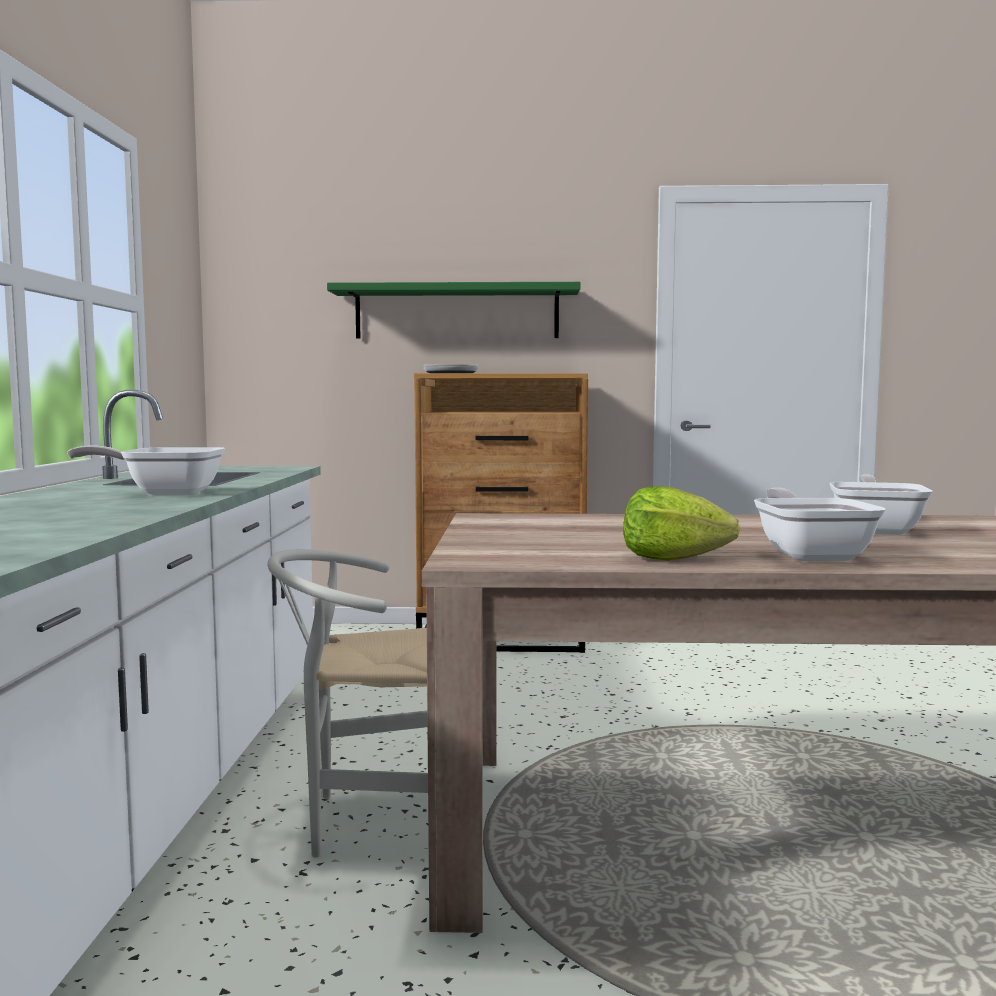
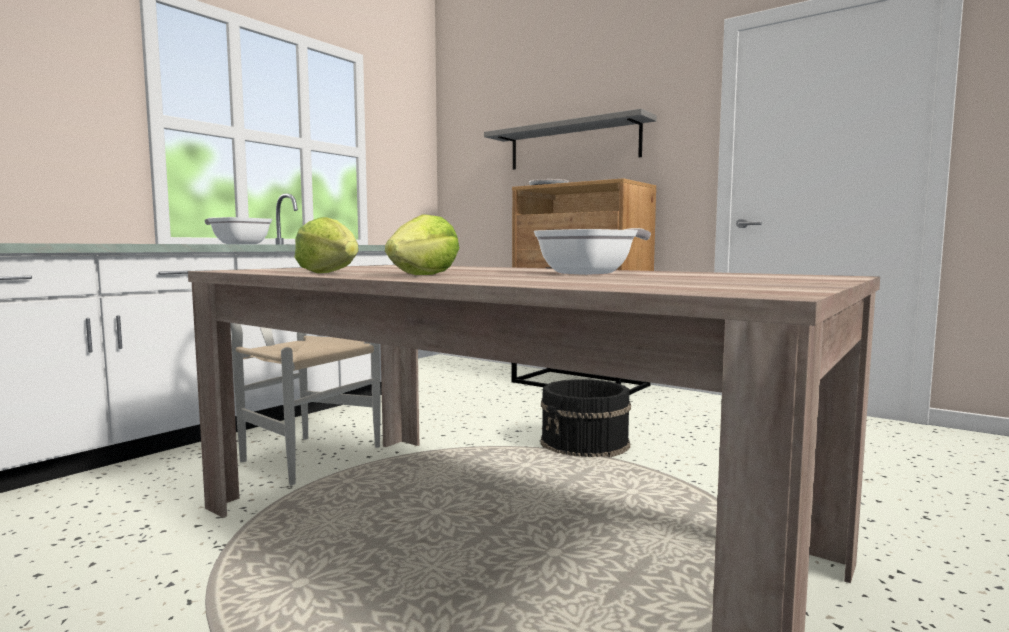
camera: 35 degrees right, 0 degrees up
green shelf [327,282,580,339] -> grey shelf [484,109,657,170]
frying pan [754,488,886,561] -> lettuce [385,214,459,275]
none -> black bucket [541,379,631,457]

